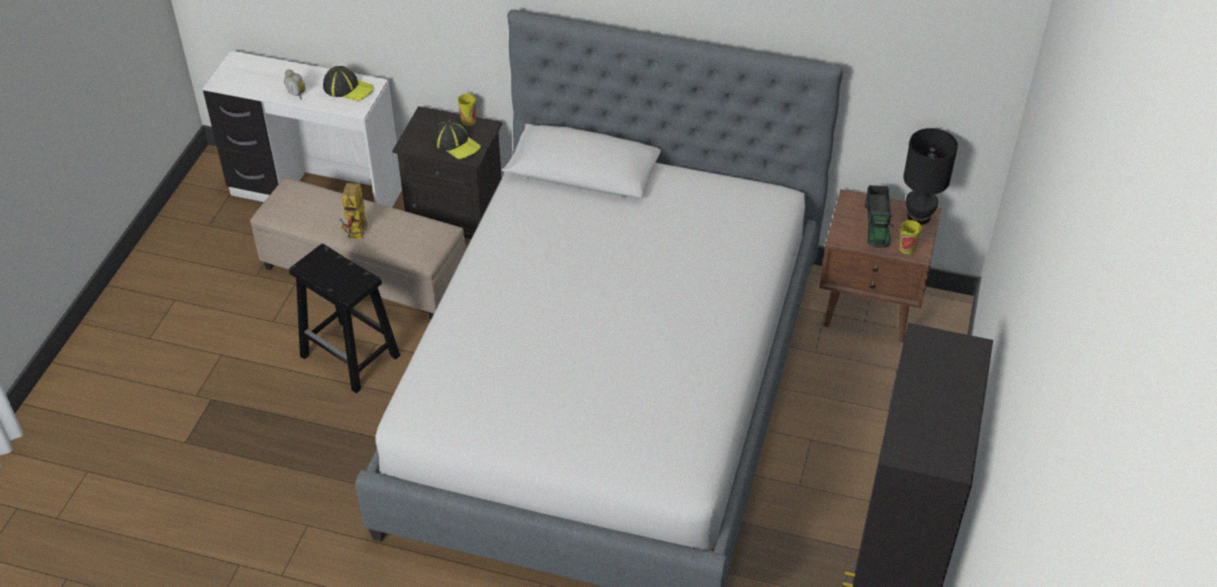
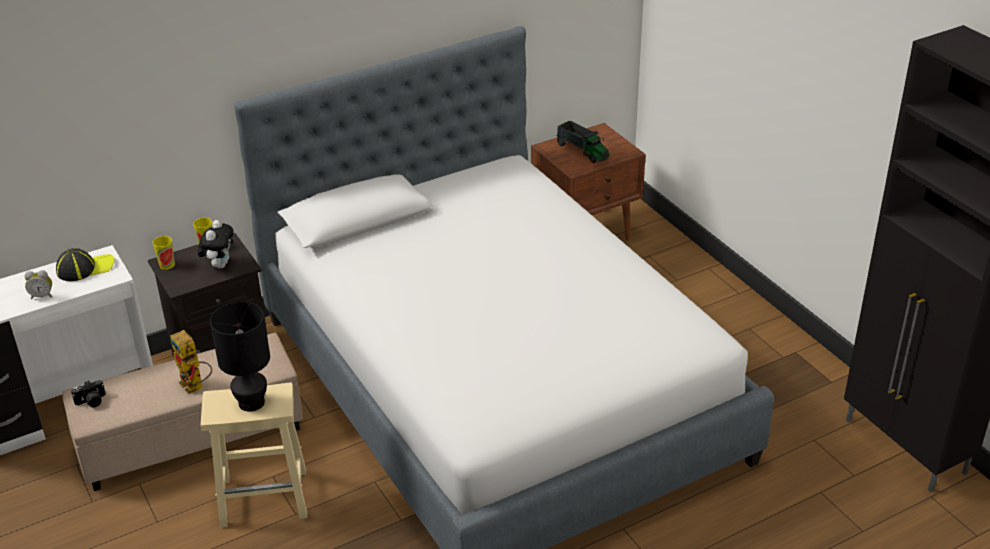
camera: 45 degrees left, 10 degrees down
black stool [289,244,400,393] -> beige stool [201,383,307,528]
cap [433,119,481,159] -> plush toy [198,220,233,269]
cup [900,220,922,254] -> cup moved to [152,236,175,270]
black table lamp [903,128,958,225] -> black table lamp moved to [210,302,270,412]
none -> camera [71,380,106,408]

